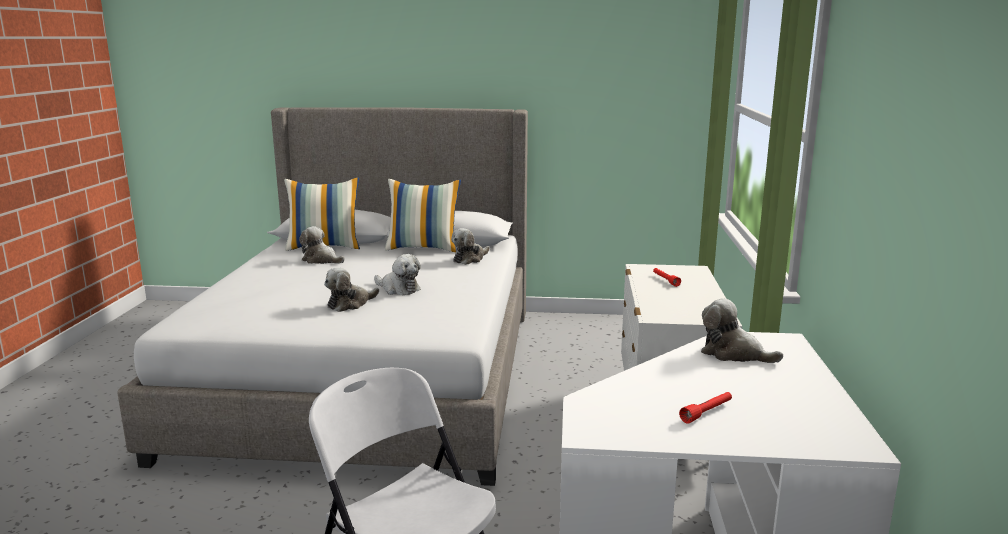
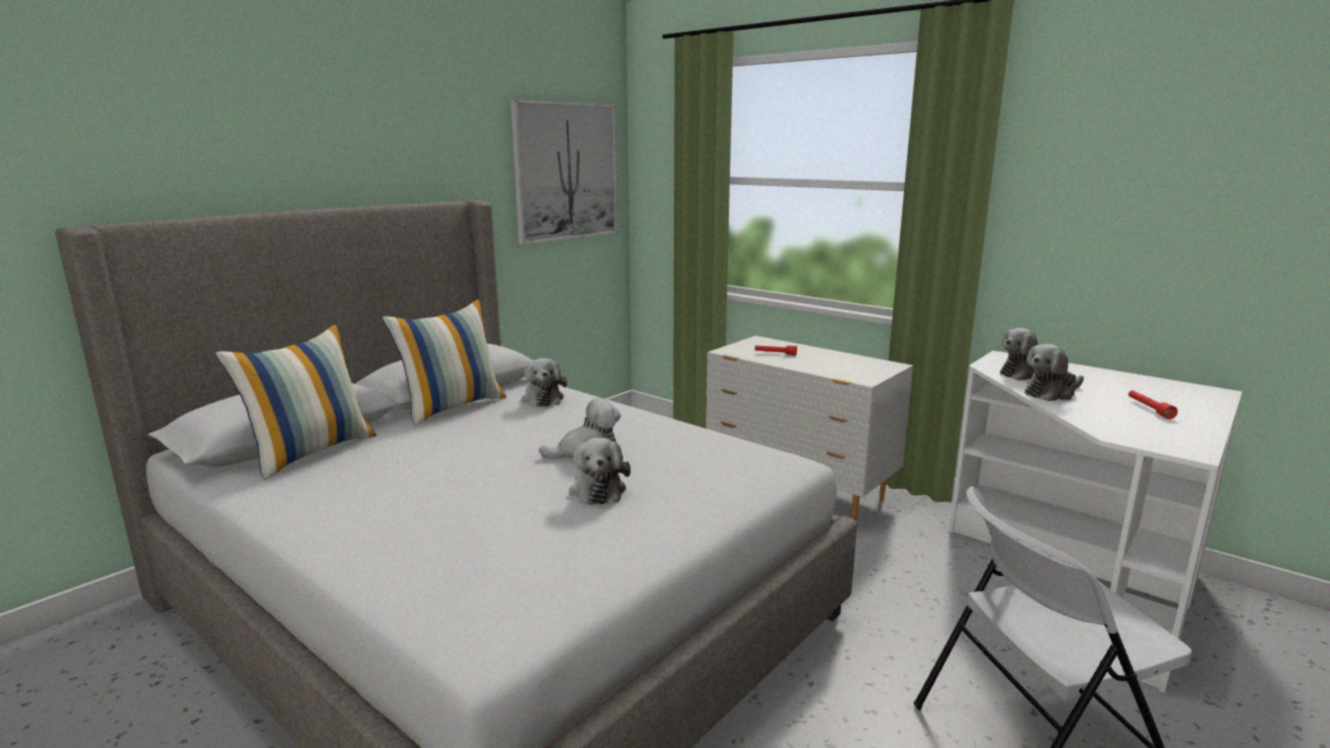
camera: 55 degrees left, 0 degrees up
plush toy [299,226,345,264] -> plush toy moved to [1024,344,1084,401]
none -> picture [510,99,618,245]

